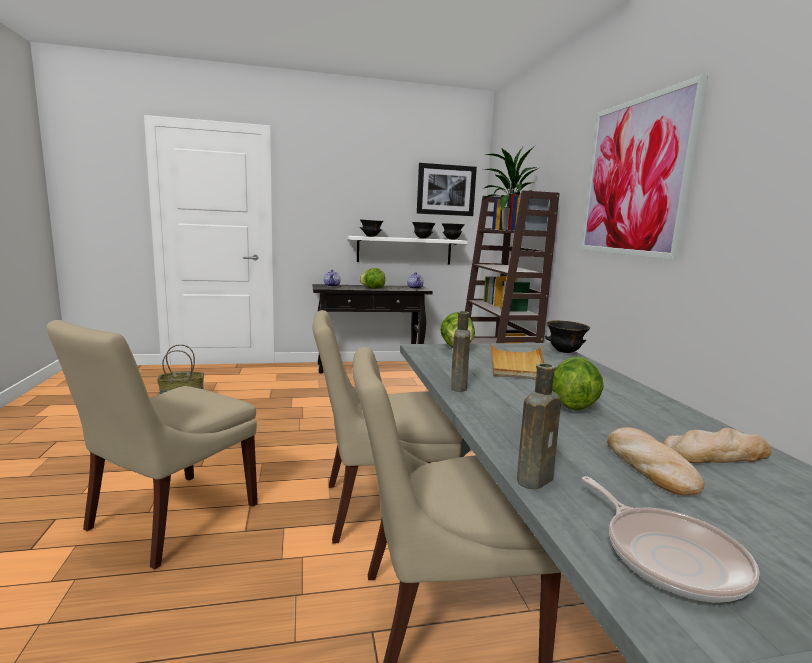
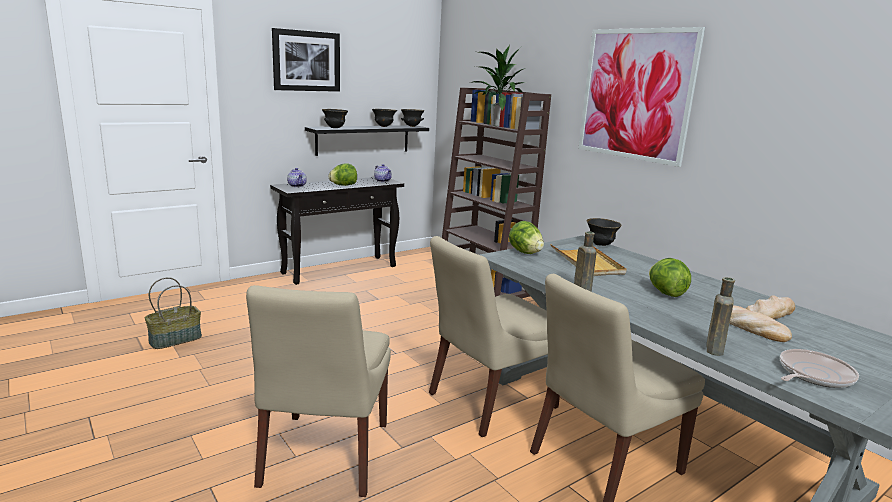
camera: 25 degrees left, 5 degrees up
white shelf [348,236,467,264] -> black shelf [305,125,429,156]
picture [417,163,477,216] -> picture moved to [272,28,340,92]
frying pan [582,476,759,603] -> frying pan turned 75 degrees counterclockwise [780,349,859,388]

